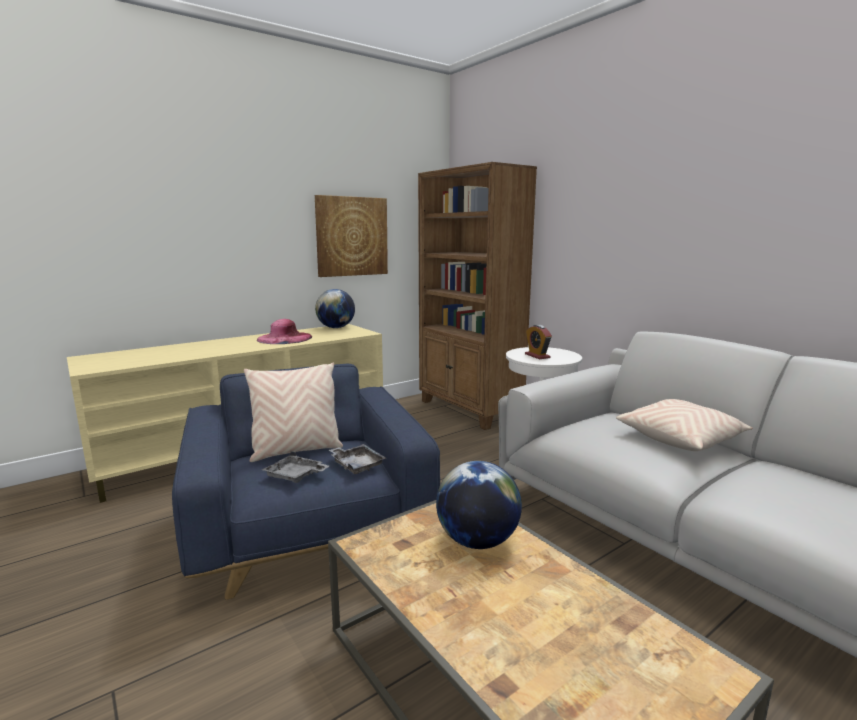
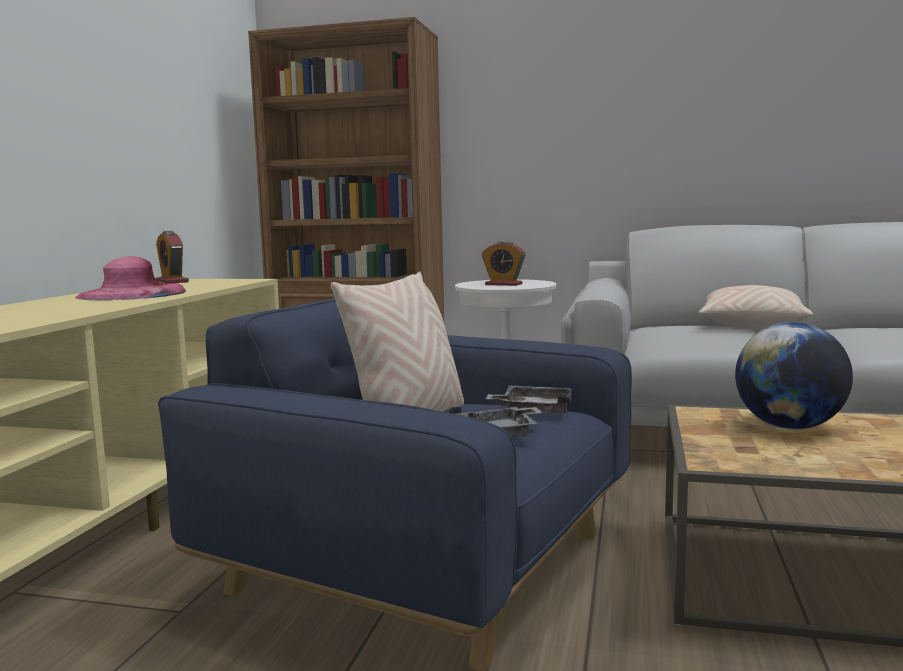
camera: 40 degrees left, 5 degrees down
picture [315,195,388,277] -> none
globe [315,289,355,328] -> alarm clock [156,231,189,283]

